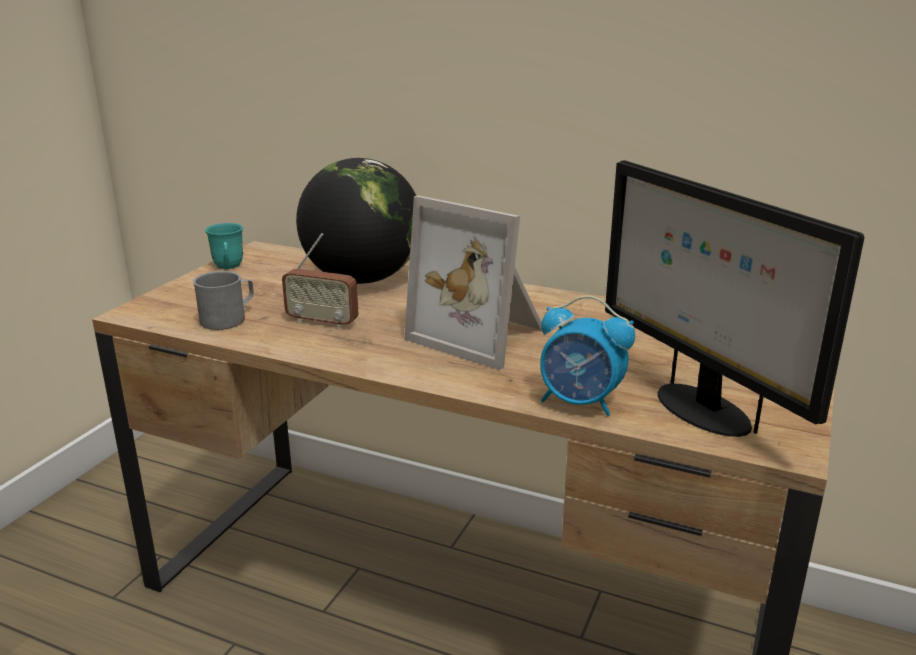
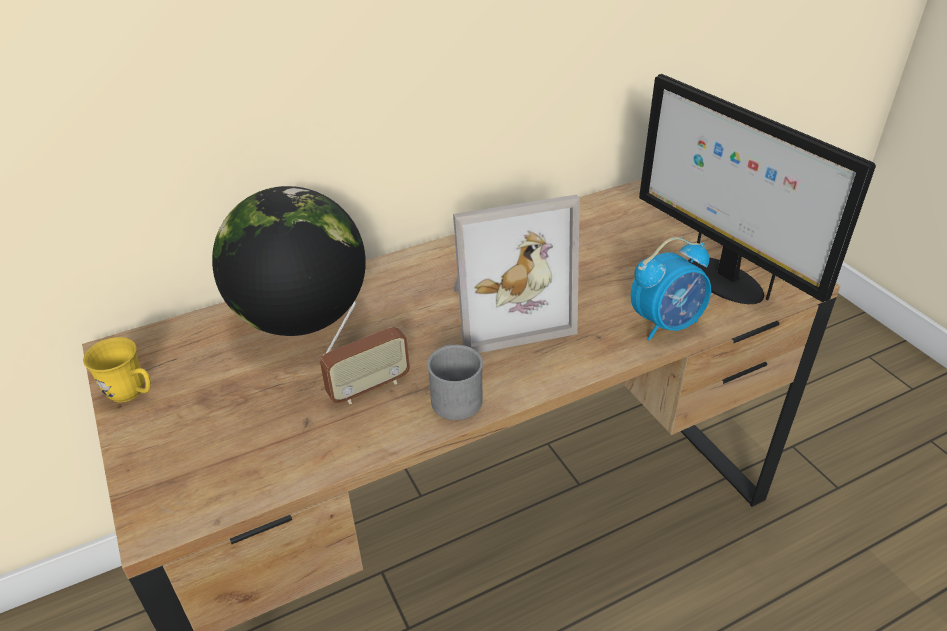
camera: 50 degrees left, 15 degrees up
grey mug [193,271,254,330] -> grey mug moved to [427,345,483,420]
turquoise mug [205,223,243,269] -> yellow mug [83,337,151,402]
monitor [605,160,864,437] -> monitor turned 45 degrees clockwise [639,74,876,304]

